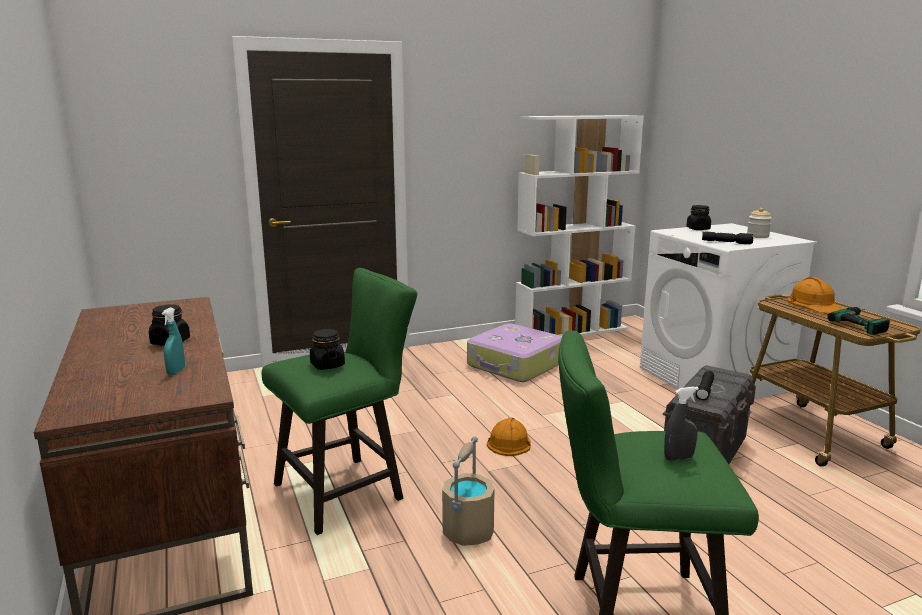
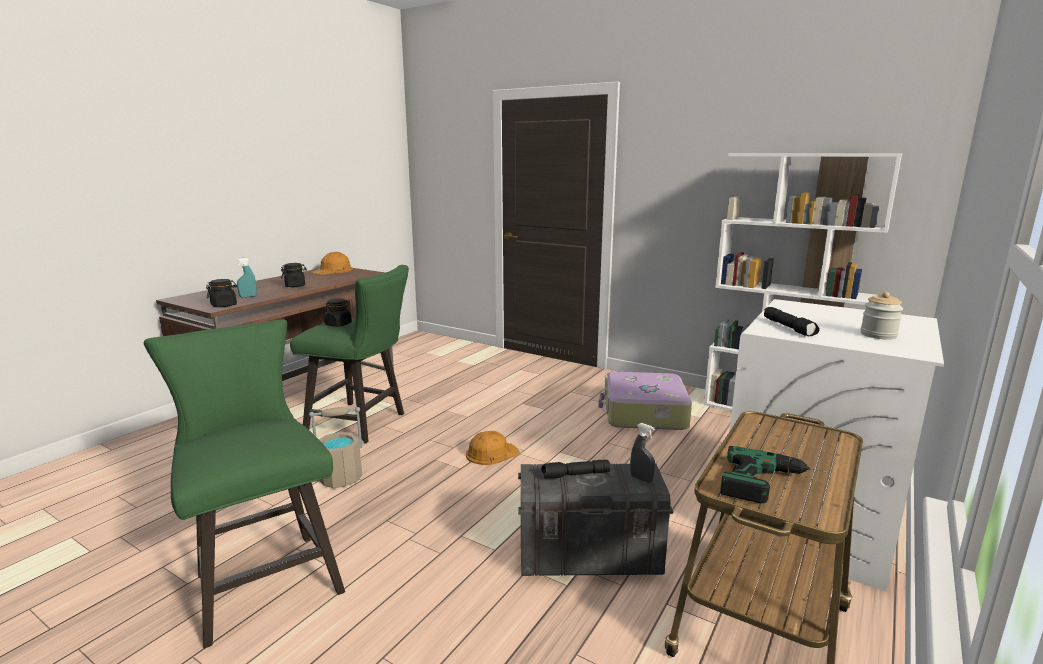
camera: 55 degrees right, 0 degrees up
grey spray bottle [664,387,699,460] -> grey spray bottle moved to [630,423,655,483]
black jar [687,205,711,230] -> black jar moved to [206,279,237,307]
orange hard hat [787,277,842,313] -> orange hard hat moved to [311,252,353,275]

